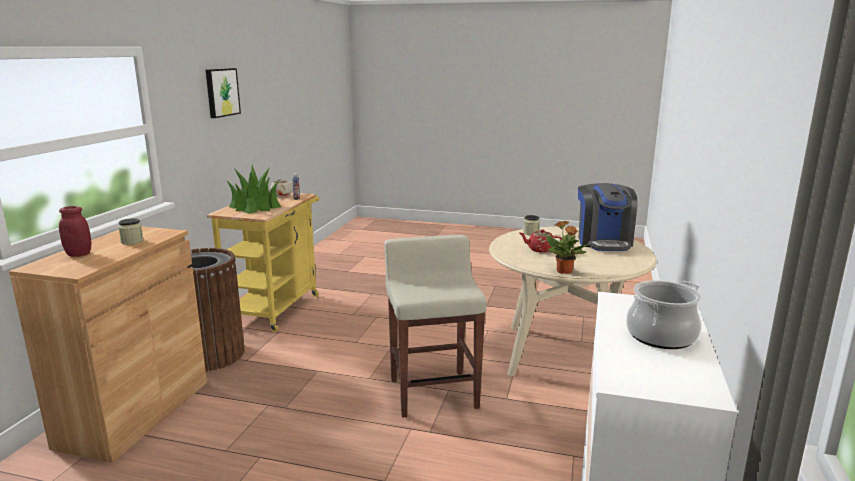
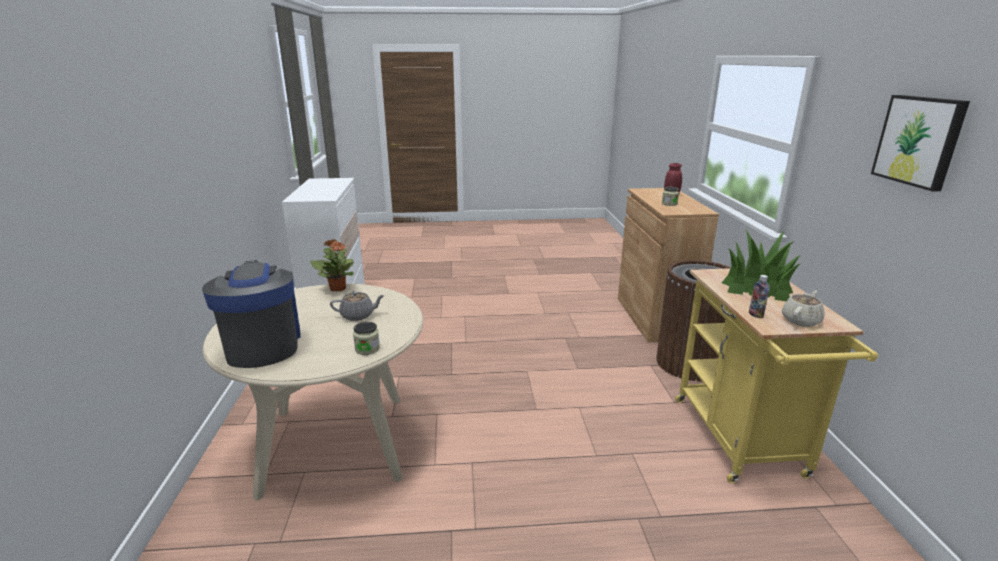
camera: 160 degrees right, 5 degrees up
beige stool [384,235,486,418] -> none
red teapot [520,229,562,253] -> grey teapot [330,291,385,321]
cooking pot [626,280,701,349] -> none

